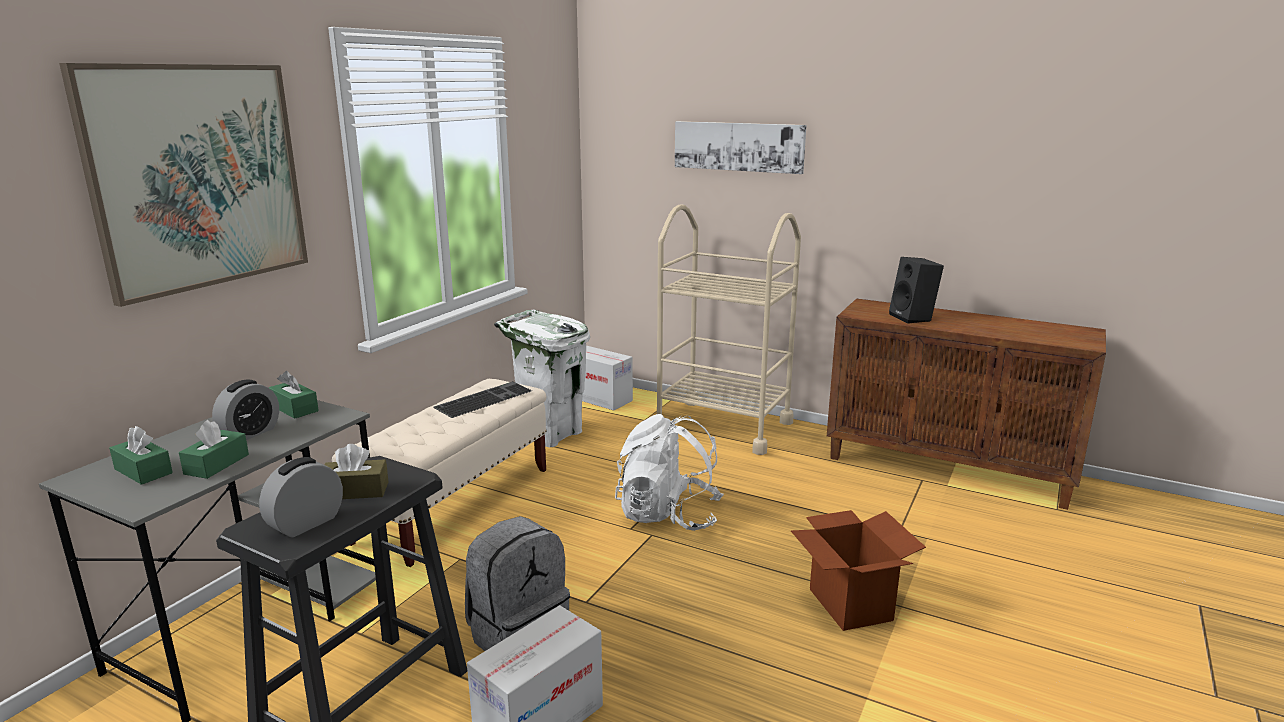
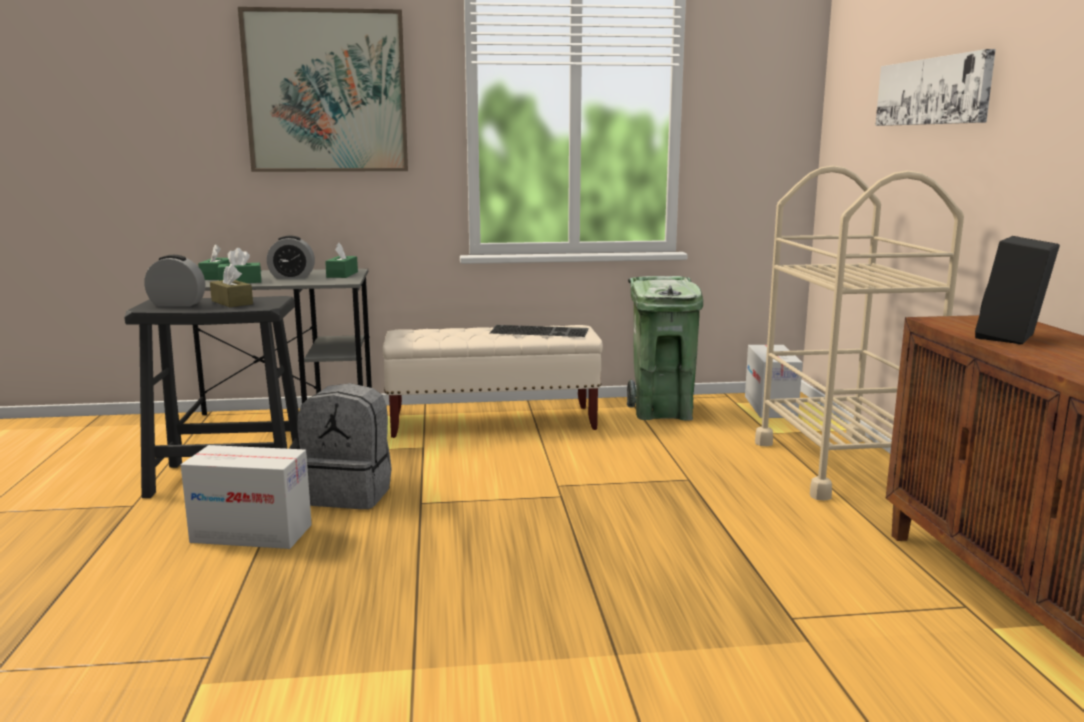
camera: 55 degrees right, 5 degrees down
white trash can [494,310,590,447] -> green trash can [627,276,703,420]
white backpack [615,414,724,531] -> none
cardboard box [791,510,926,631] -> none

